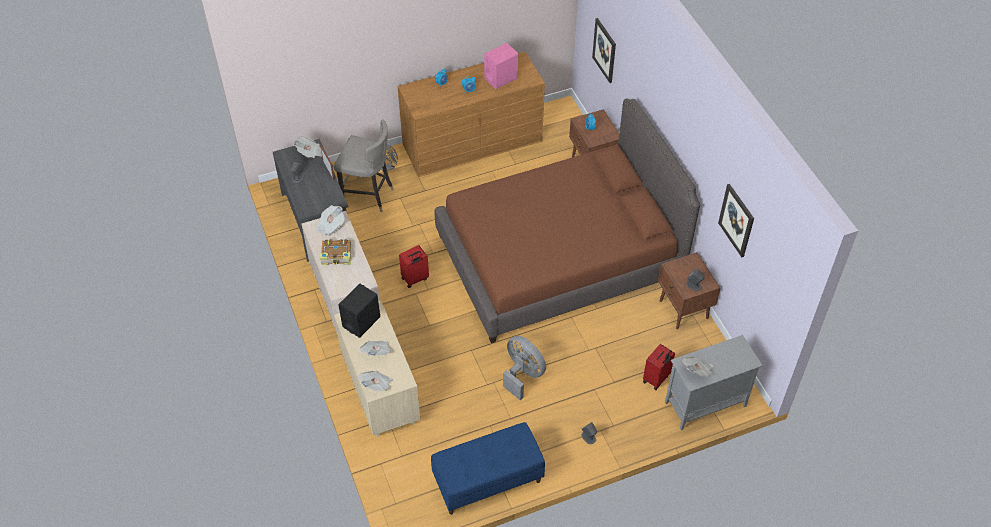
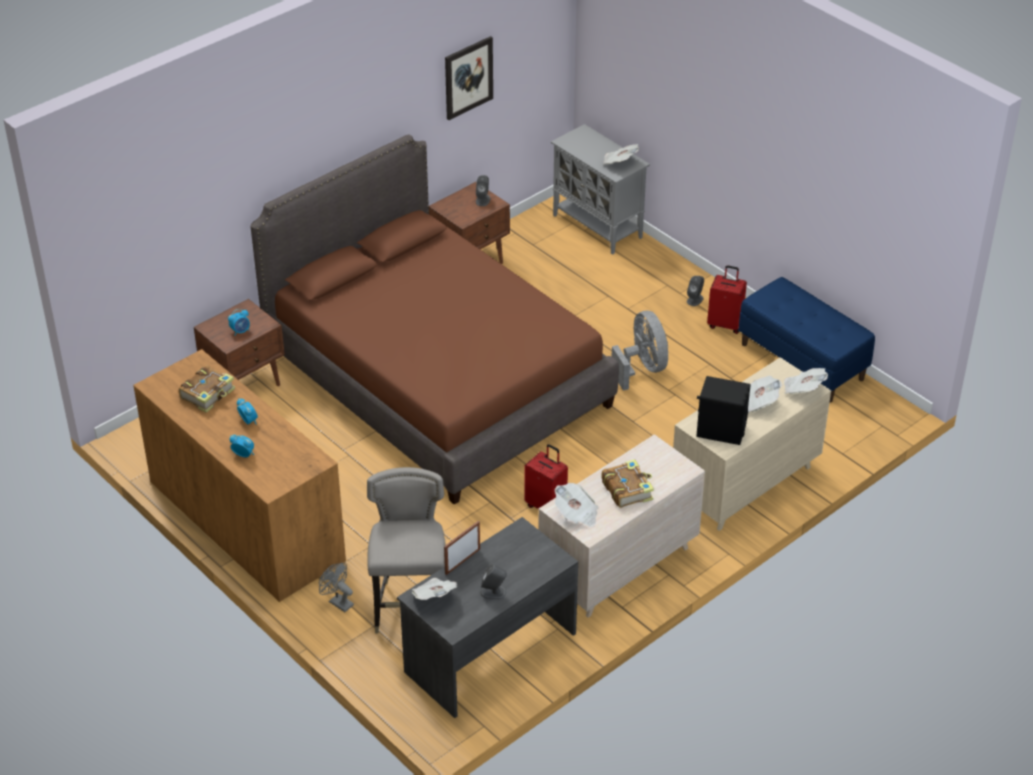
camera: 110 degrees left, 10 degrees down
pink speaker [484,43,518,89] -> book [179,366,235,413]
grey fan [503,336,546,400] -> grey fan turned 135 degrees clockwise [612,311,668,391]
picture [592,18,616,83] -> none
red suitcase [643,344,675,390] -> red suitcase moved to [707,265,747,334]

